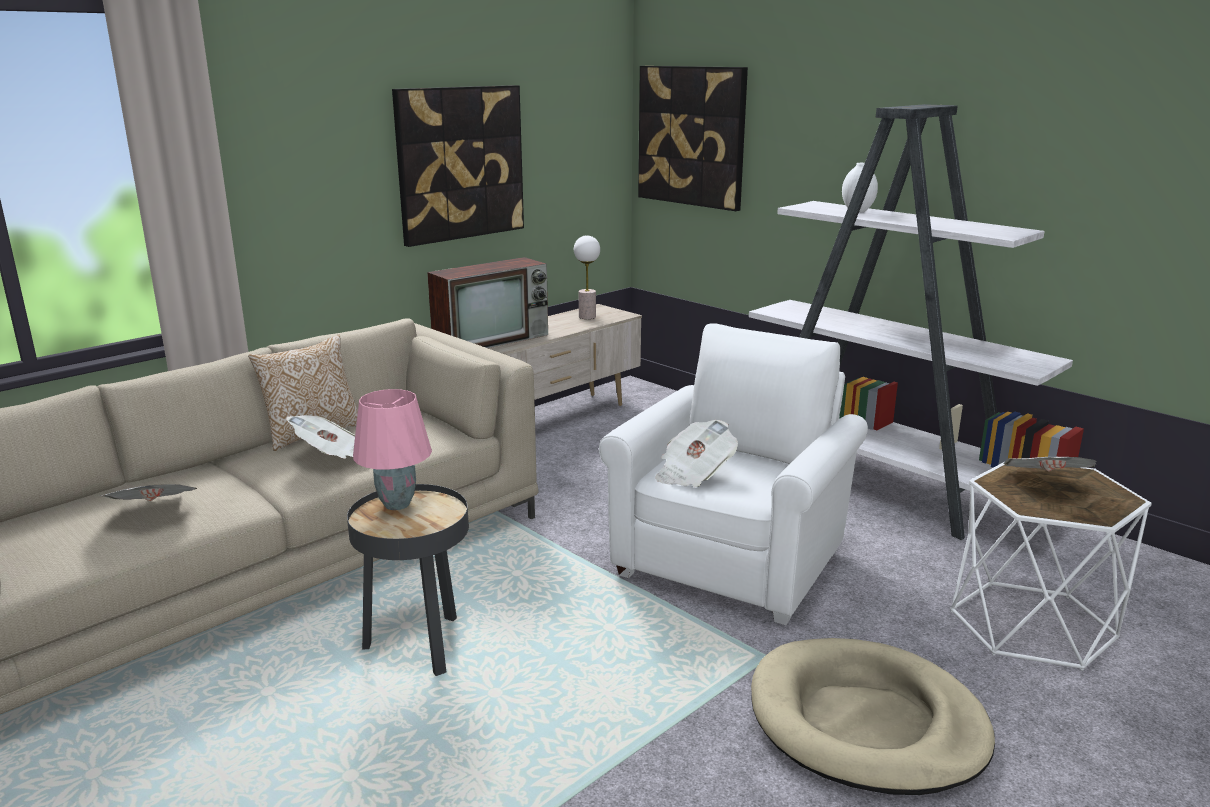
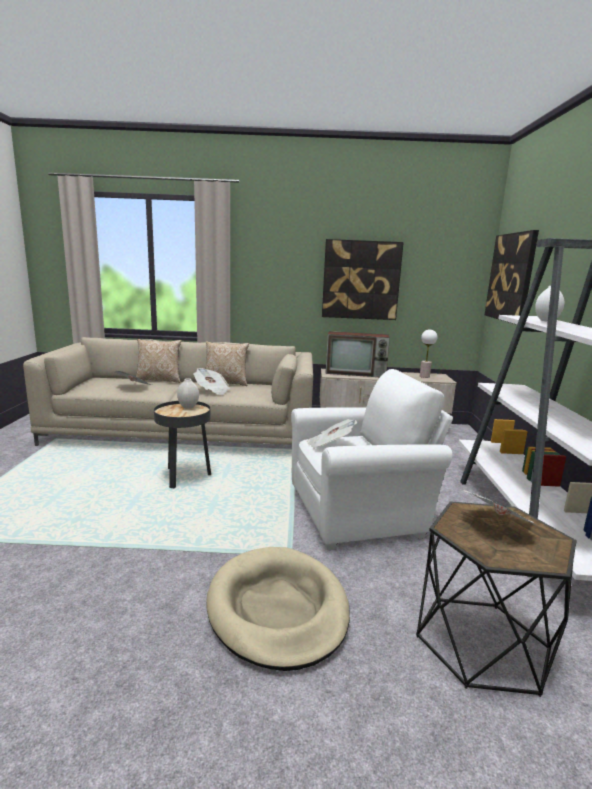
camera: 45 degrees right, 5 degrees down
pink table lamp [353,389,432,510] -> white vase [177,378,199,409]
white side table [950,462,1152,671] -> black side table [416,501,577,697]
none -> pillow [135,339,182,383]

